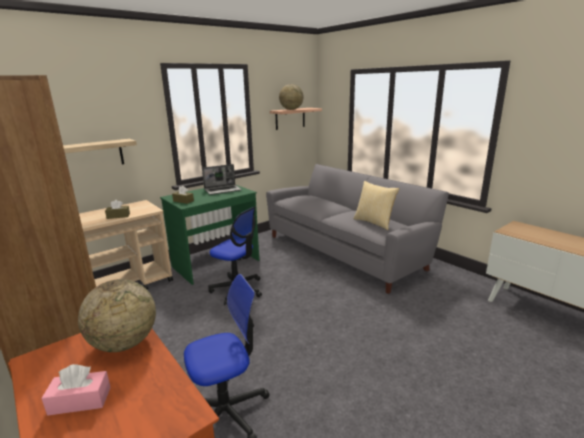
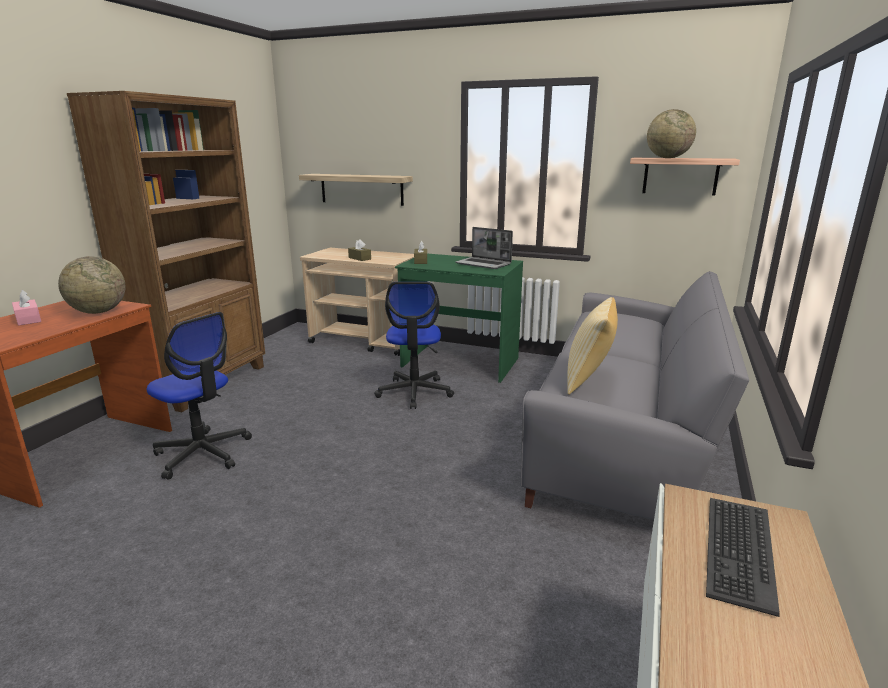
camera: 60 degrees right, 0 degrees up
none -> keyboard [706,498,780,617]

